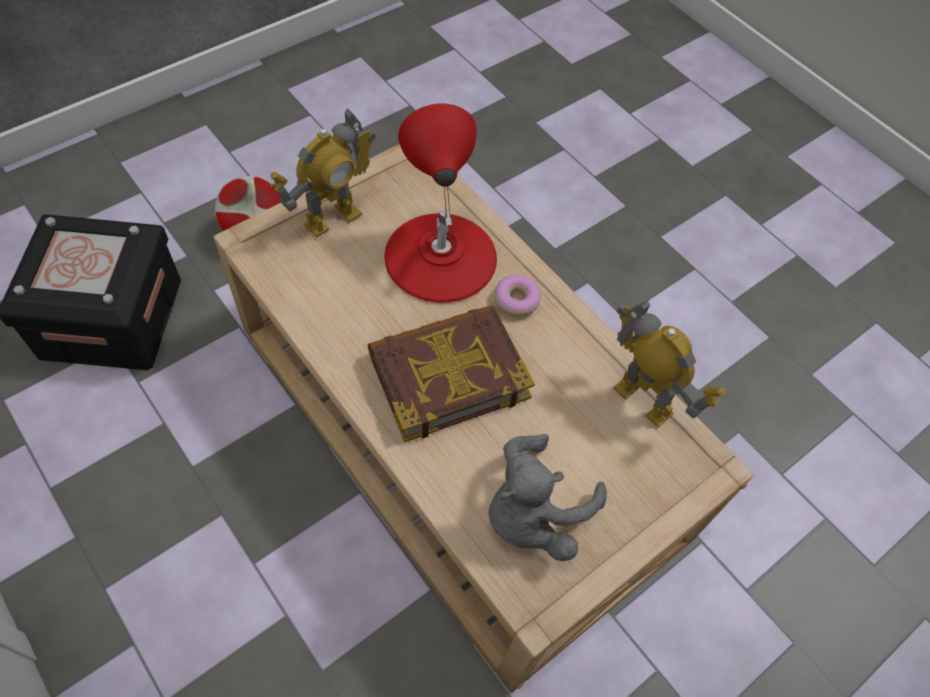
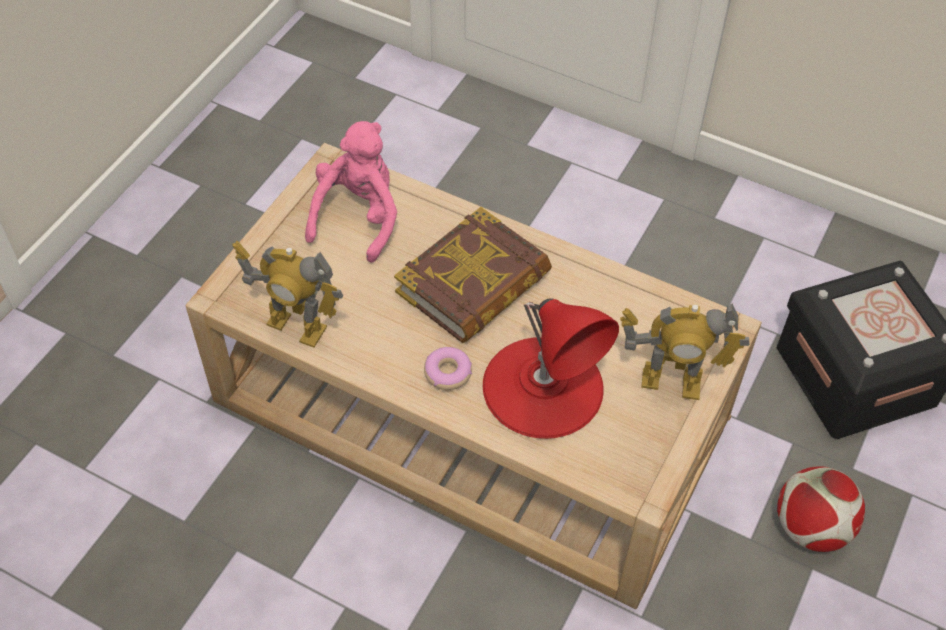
camera: 160 degrees right, 5 degrees down
toy robot [270,108,376,238] -> toy robot turned 105 degrees counterclockwise [620,304,749,400]
grey plush toy [488,434,607,561] -> pink plush toy [305,121,397,263]

